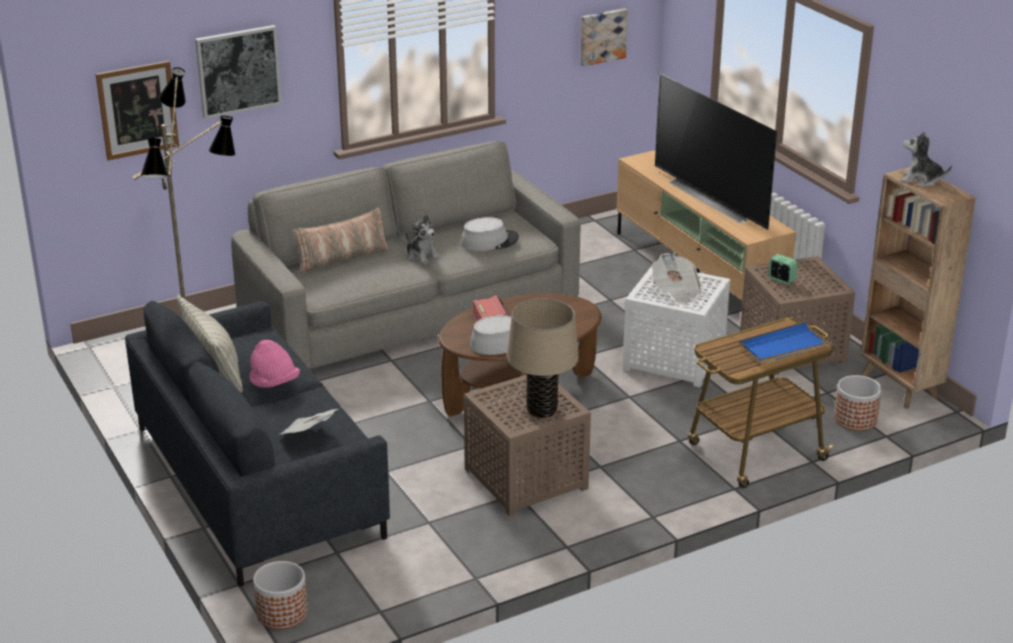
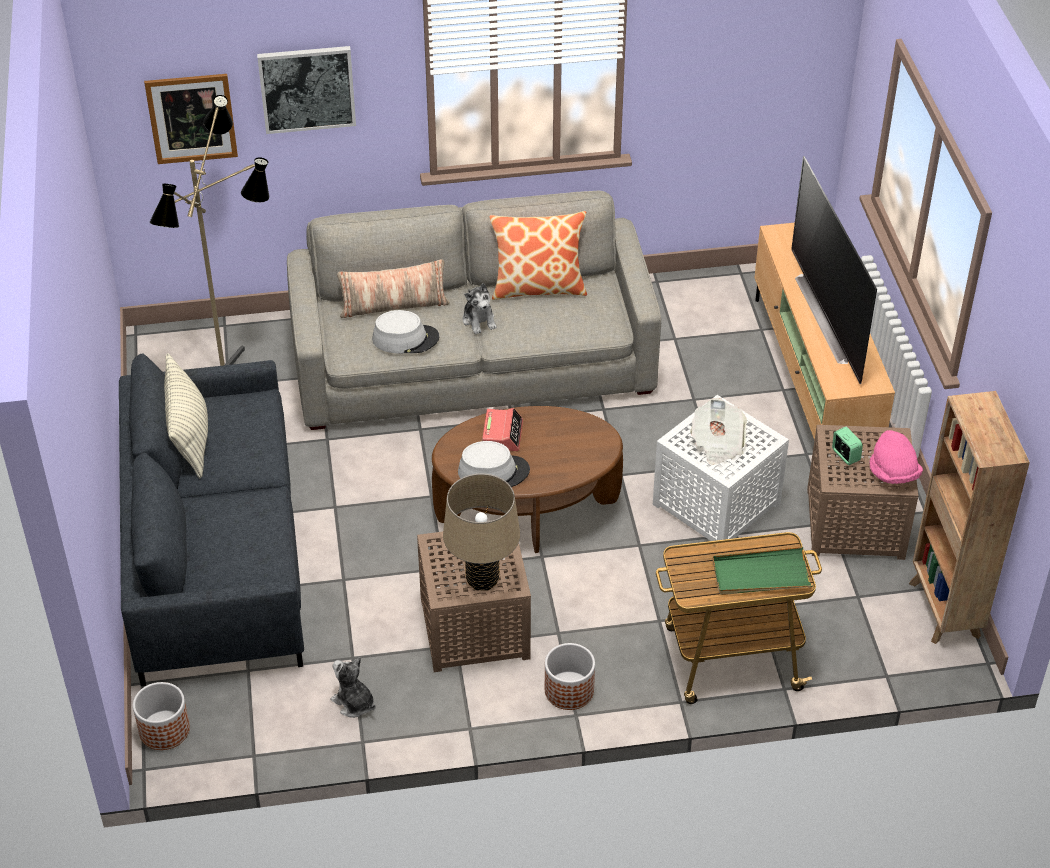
camera: 20 degrees right, 15 degrees up
pink hat [250,340,300,388] -> pink hat moved to [870,430,923,484]
newspaper [278,409,338,435] -> none
grey hat [461,217,519,251] -> grey hat moved to [372,310,439,354]
picture [581,8,628,66] -> none
blue tray [739,321,833,365] -> green tray [712,547,813,595]
planter [834,375,882,431] -> planter moved to [545,643,595,710]
plush toy [901,131,952,187] -> plush toy moved to [331,656,376,718]
none -> pillow [490,211,587,300]

